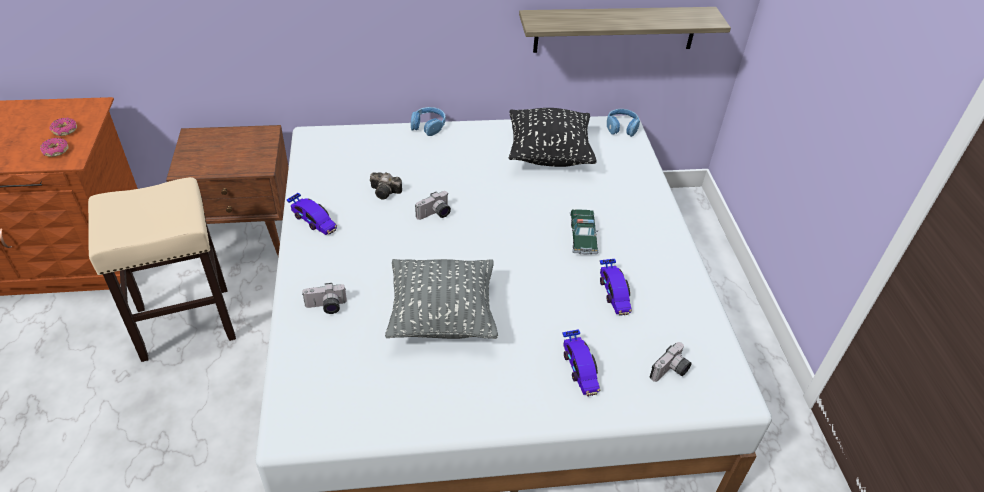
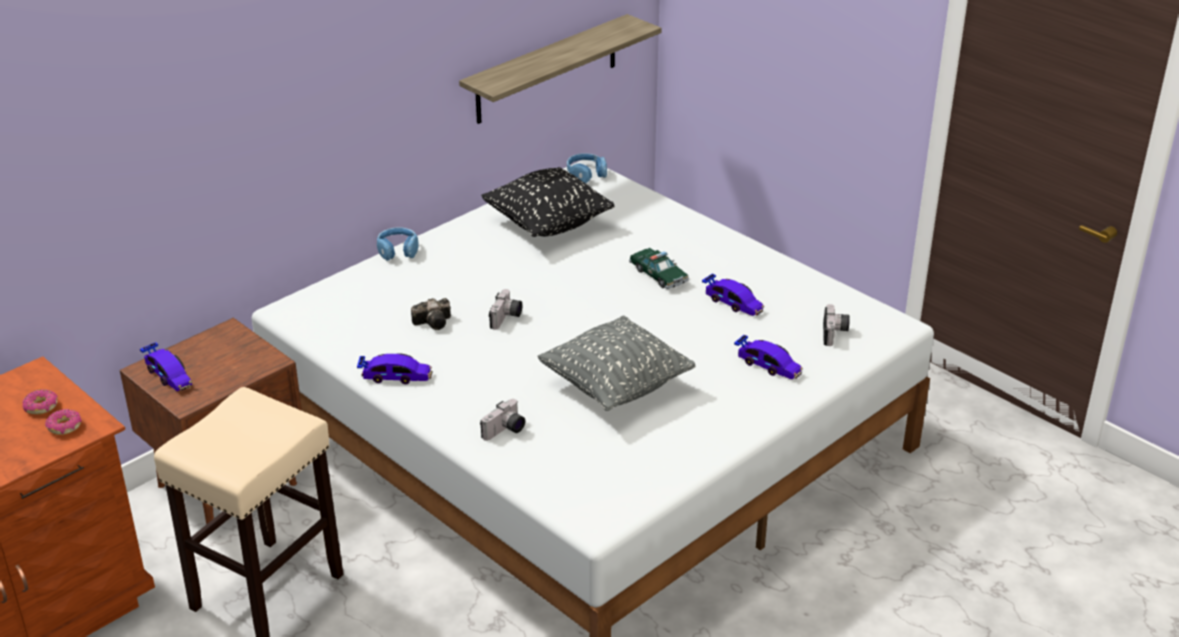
camera: 35 degrees left, 10 degrees down
none -> toy car [140,342,192,391]

